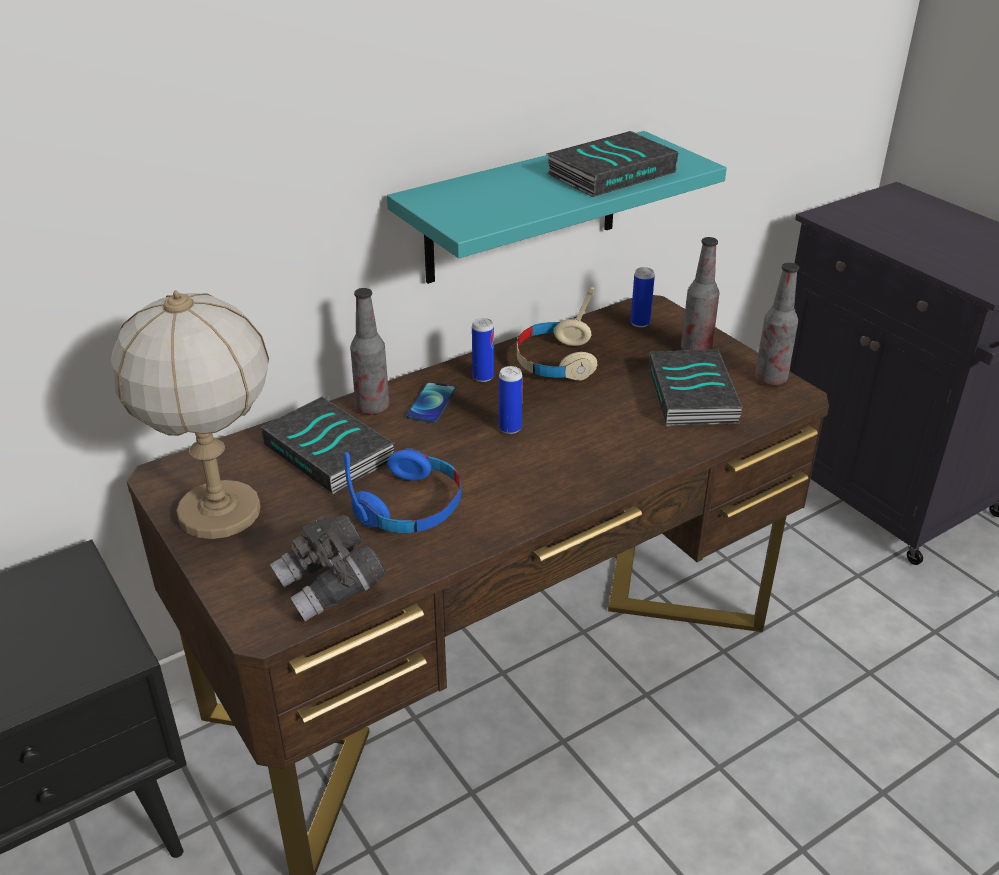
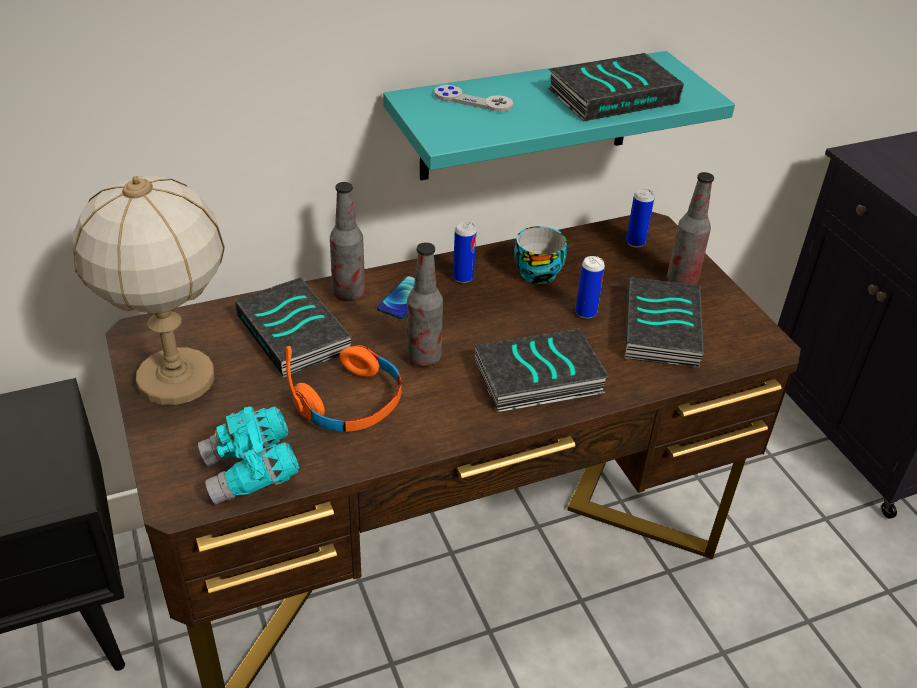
camera: 10 degrees right, 5 degrees up
grey binoculars [270,515,385,621] -> turquoise binoculars [198,406,299,504]
blue headphones [344,448,461,533] -> orange headphones [286,345,401,432]
can [499,366,523,434] -> can moved to [576,256,605,319]
beige headphones [517,287,598,381] -> cup [514,226,567,284]
bottle [755,263,799,386] -> bottle moved to [406,242,443,367]
none -> grey game controller [434,85,513,112]
none -> book [475,328,609,412]

